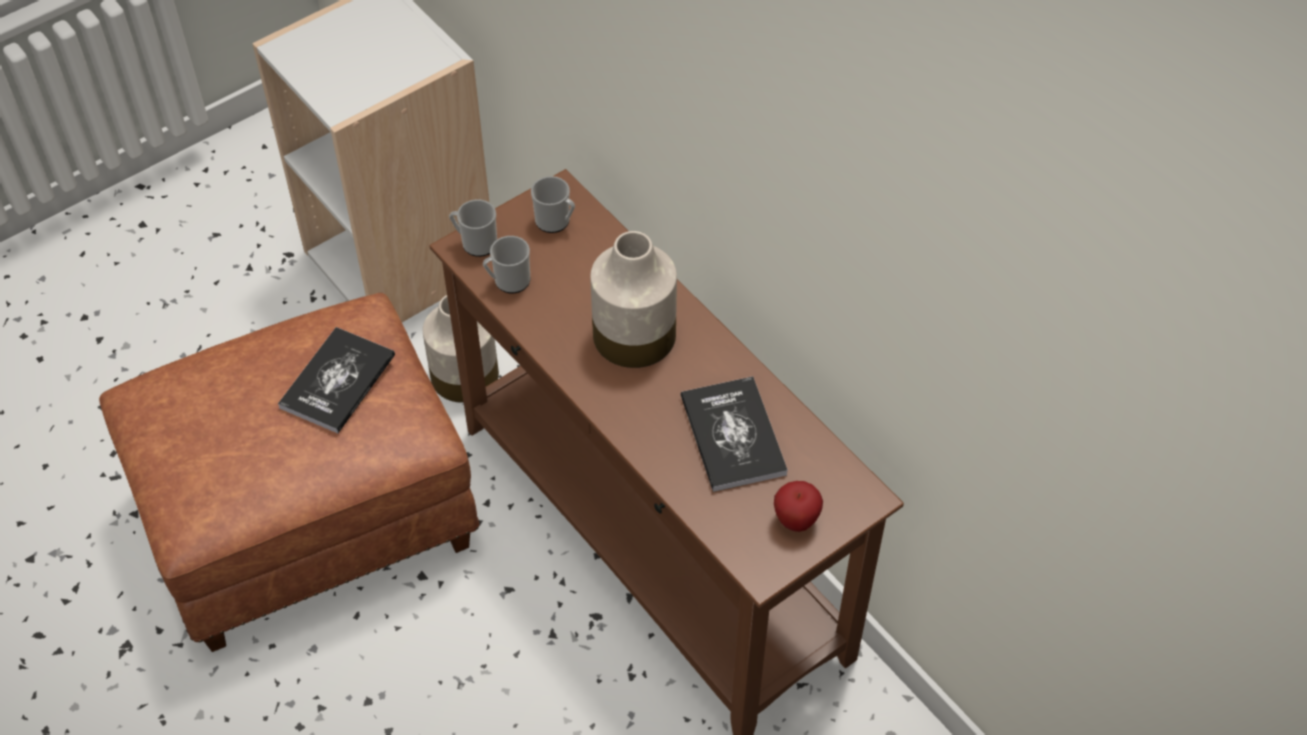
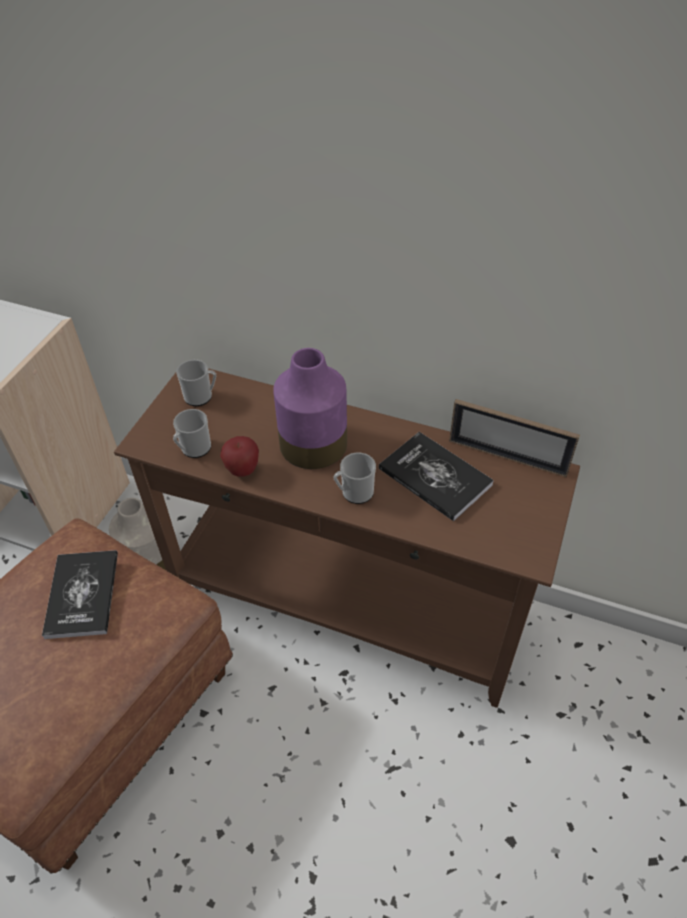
camera: 30 degrees left, 5 degrees down
mug [449,199,497,257] -> mug moved to [333,453,376,504]
beige vase [590,231,677,368] -> purple vase [273,348,347,469]
apple [774,481,823,532] -> apple moved to [220,436,259,477]
none -> picture frame [449,399,580,477]

